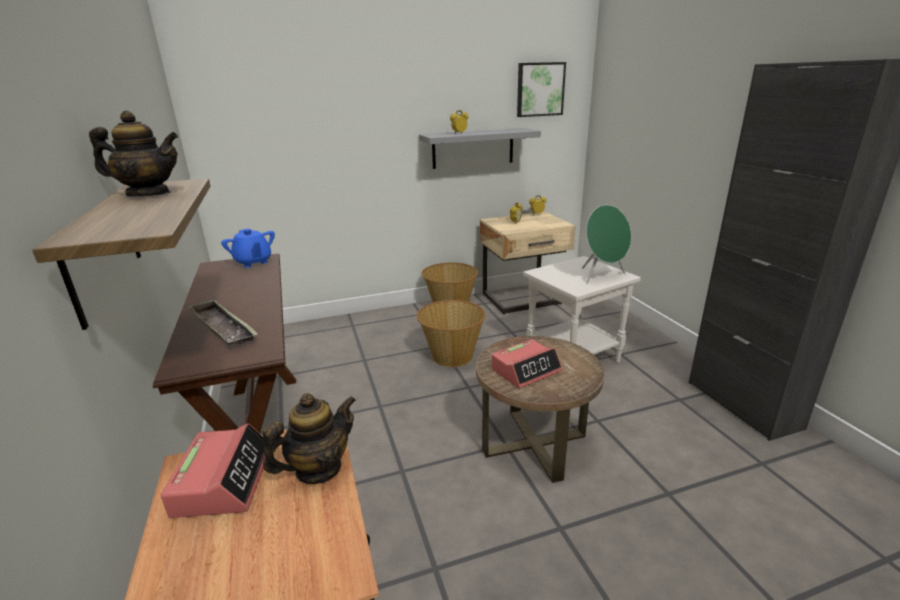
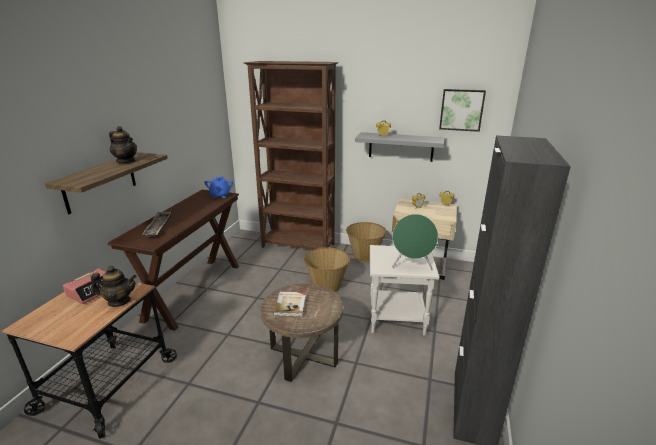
camera: 35 degrees right, 0 degrees up
alarm clock [492,339,562,389] -> book [273,292,306,317]
none -> brown bookcase [244,61,339,249]

